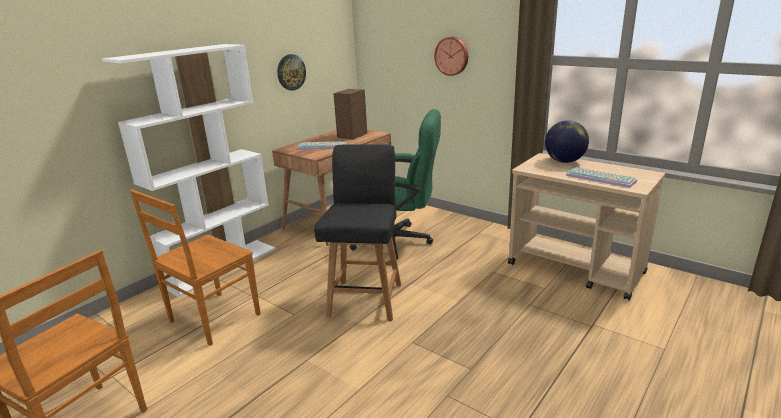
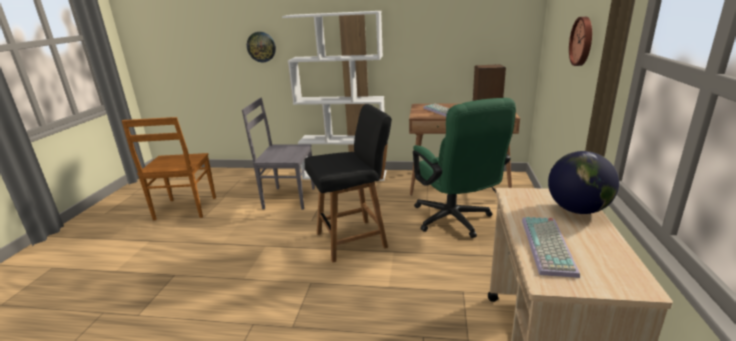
camera: 60 degrees right, 0 degrees up
brown chair [130,190,260,346] -> grey chair [242,98,315,210]
wall clock [277,54,306,91] -> wall clock moved to [247,32,276,62]

